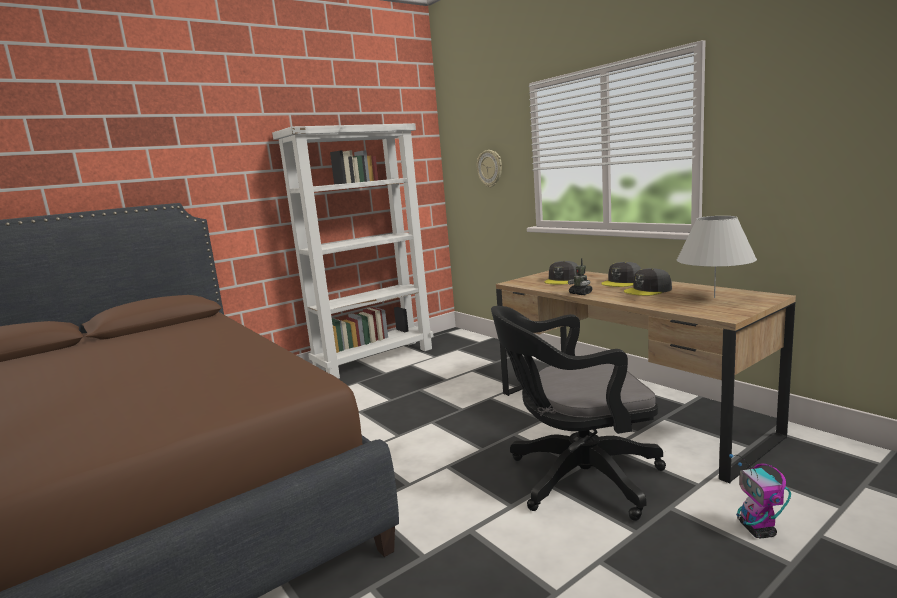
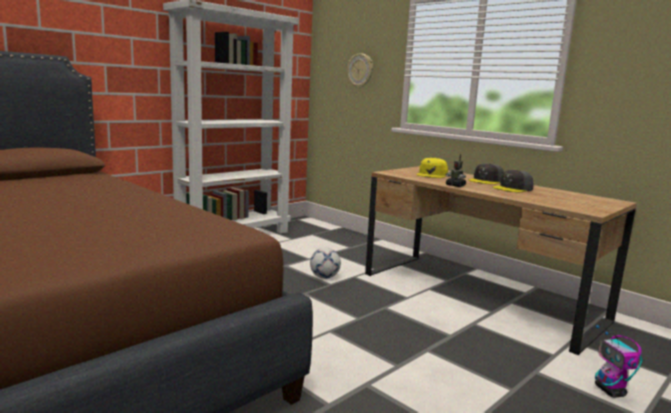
camera: 10 degrees left, 0 degrees up
black office chair [491,306,666,521] -> none
grey cap [544,261,578,284] -> yellow cap [416,158,448,178]
white table lamp [676,216,757,298] -> none
none -> football [310,248,341,279]

